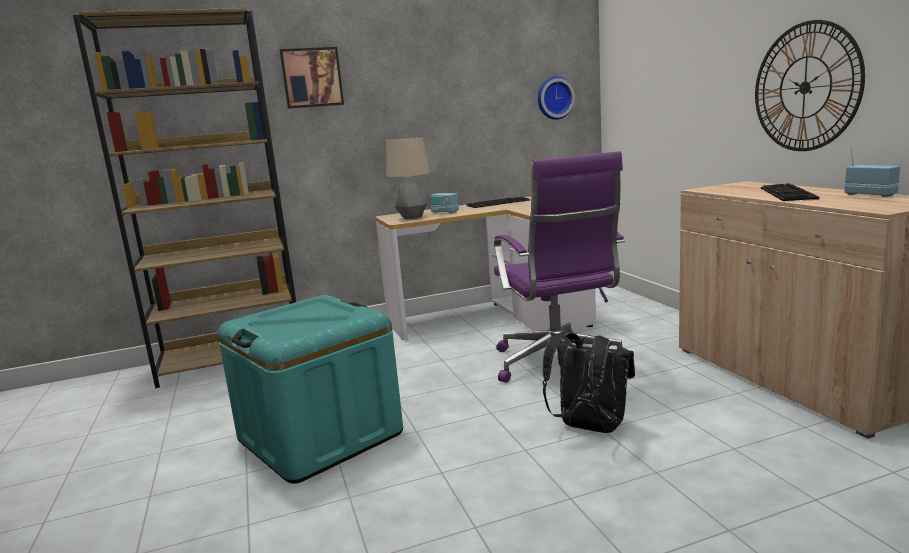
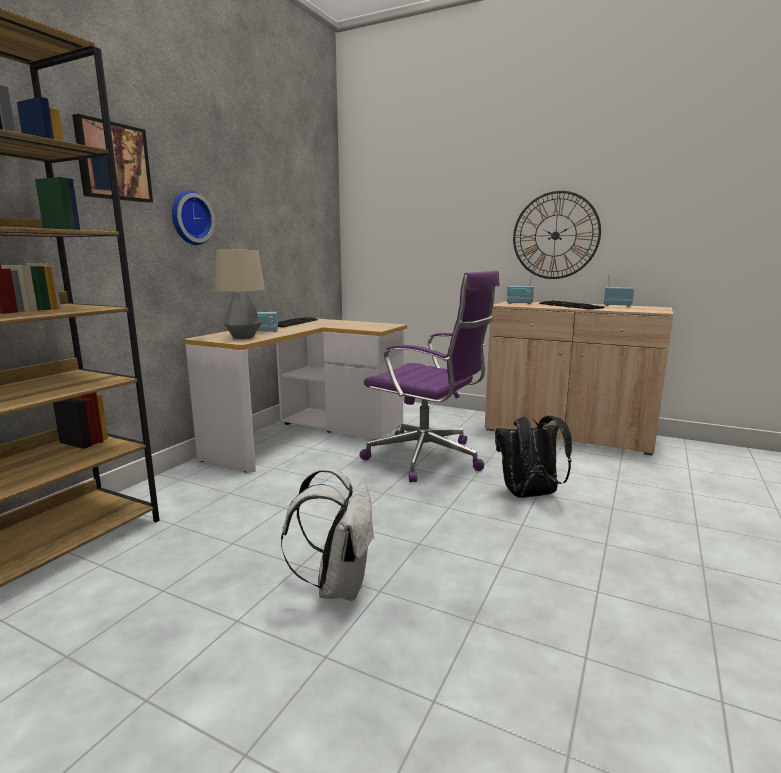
camera: 45 degrees left, 0 degrees up
turquoise storage box [218,295,403,484] -> white backpack [281,468,375,601]
wall clock [538,77,575,120] -> wall clock moved to [172,190,215,245]
none -> radio [507,276,534,304]

